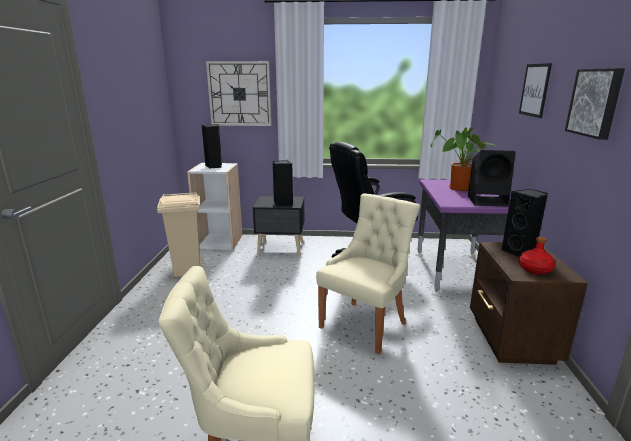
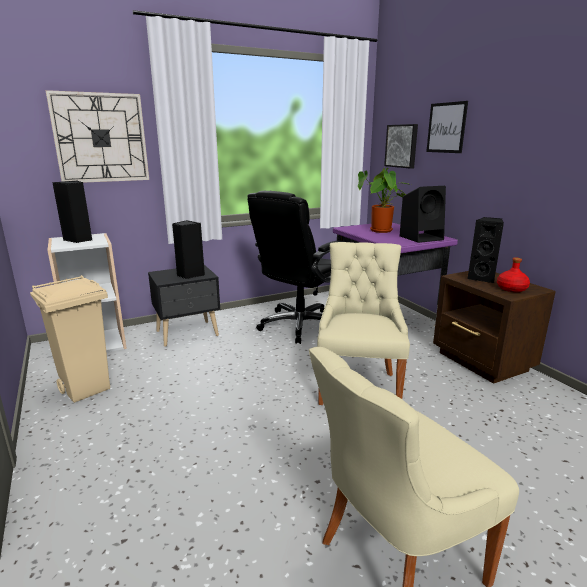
camera: 30 degrees left, 0 degrees up
picture [565,68,625,140] -> picture moved to [384,124,418,169]

